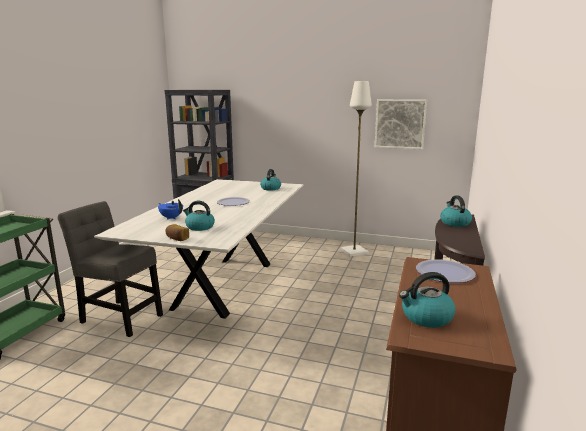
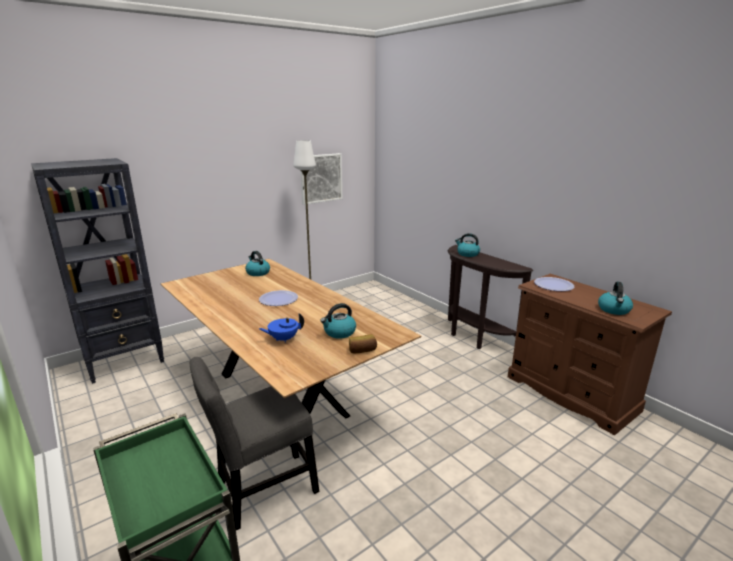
camera: 55 degrees left, 5 degrees up
white dining table [94,179,304,319] -> brown dining table [161,259,421,447]

